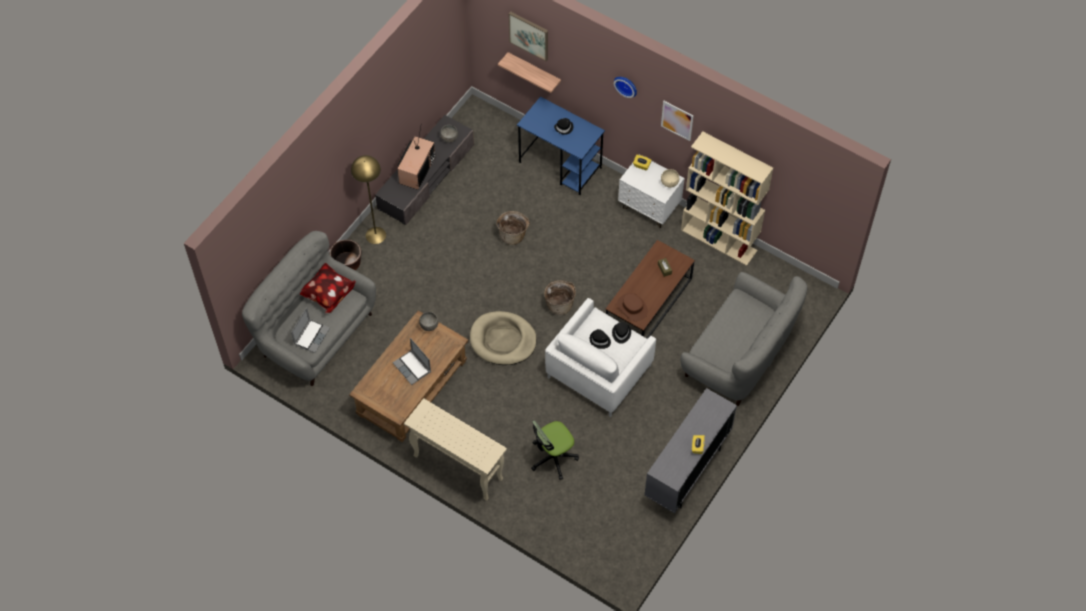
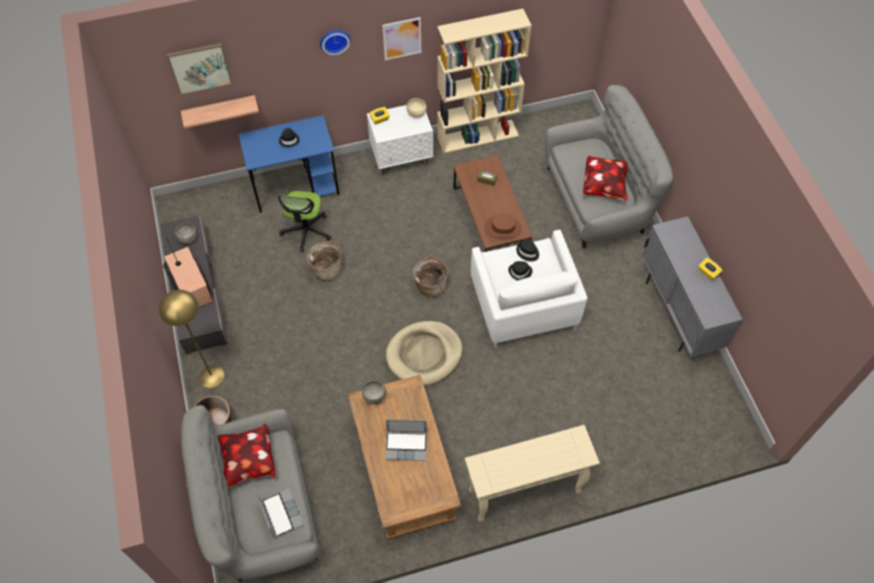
camera: 50 degrees left, 0 degrees up
office chair [531,420,579,480] -> office chair moved to [279,191,331,252]
none -> pillow [583,155,628,201]

